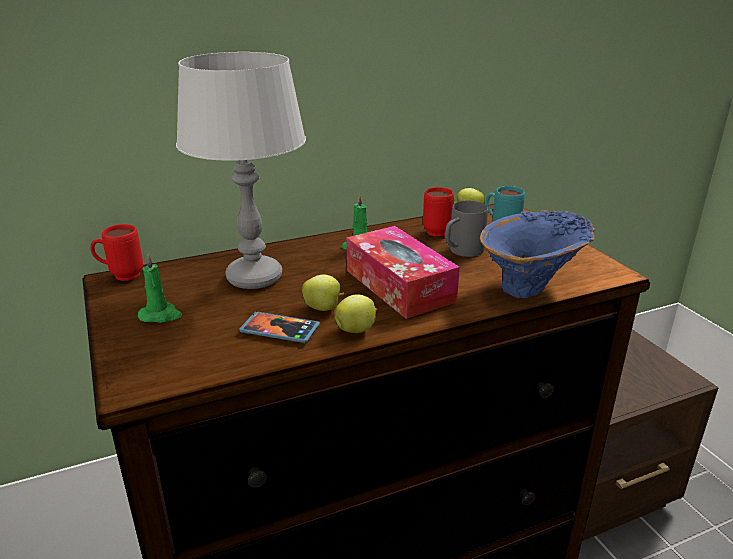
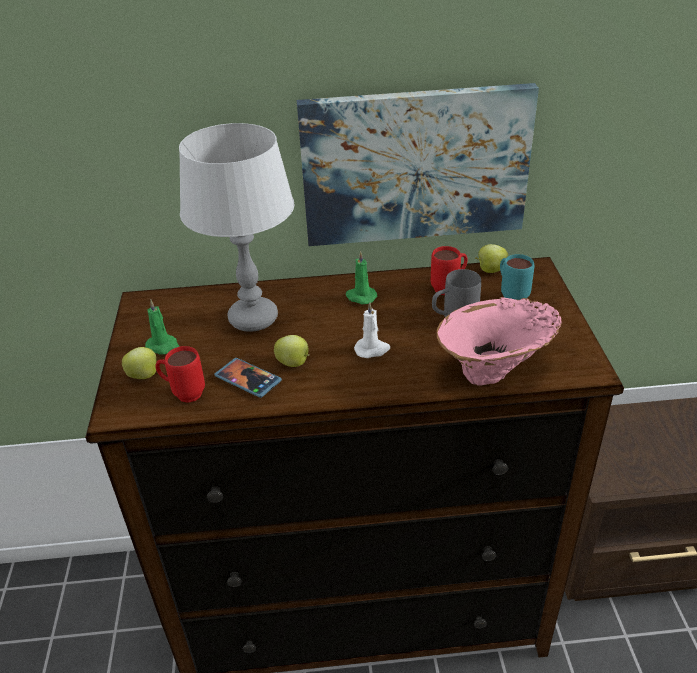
camera: 20 degrees right, 10 degrees up
red mug [91,224,143,281] -> red mug moved to [155,346,205,403]
apple [334,294,378,333] -> apple moved to [122,347,157,379]
tissue box [347,226,460,319] -> white candle [354,302,390,358]
blue vase [480,210,595,298] -> pink vase [437,297,562,385]
none -> picture [297,83,539,246]

